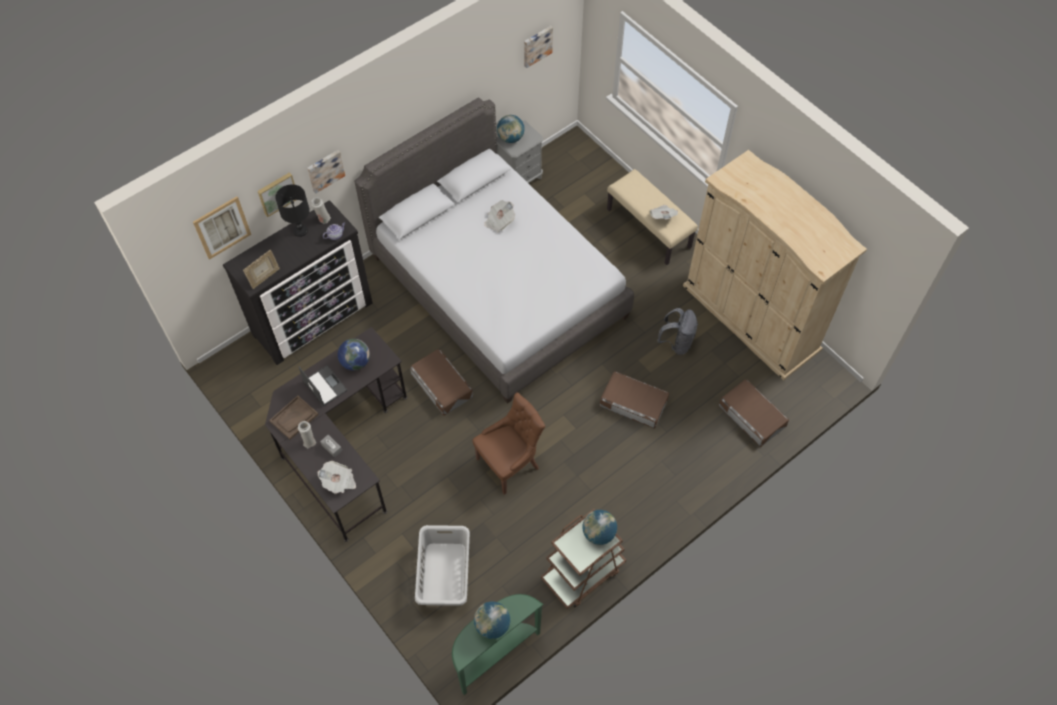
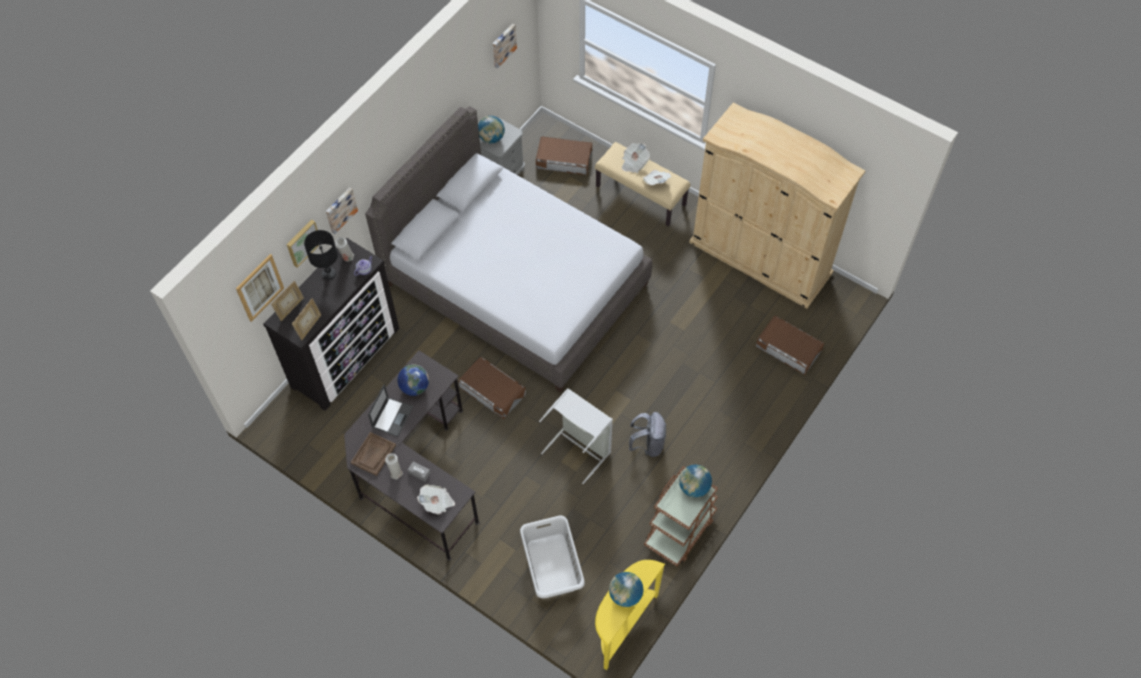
camera: 15 degrees left, 0 degrees up
laptop [298,365,348,406] -> laptop turned 75 degrees clockwise [368,384,413,437]
green console table [452,594,544,695] -> yellow console table [595,560,665,670]
brown chair [472,392,545,495] -> grey laundry basket [539,388,613,484]
newspaper [484,200,515,233] -> newspaper moved to [622,143,650,173]
brown storage box [600,371,669,428] -> brown storage box moved to [536,136,592,175]
grey backpack [657,308,698,355] -> grey backpack moved to [629,412,667,457]
none -> picture frame [271,281,304,321]

